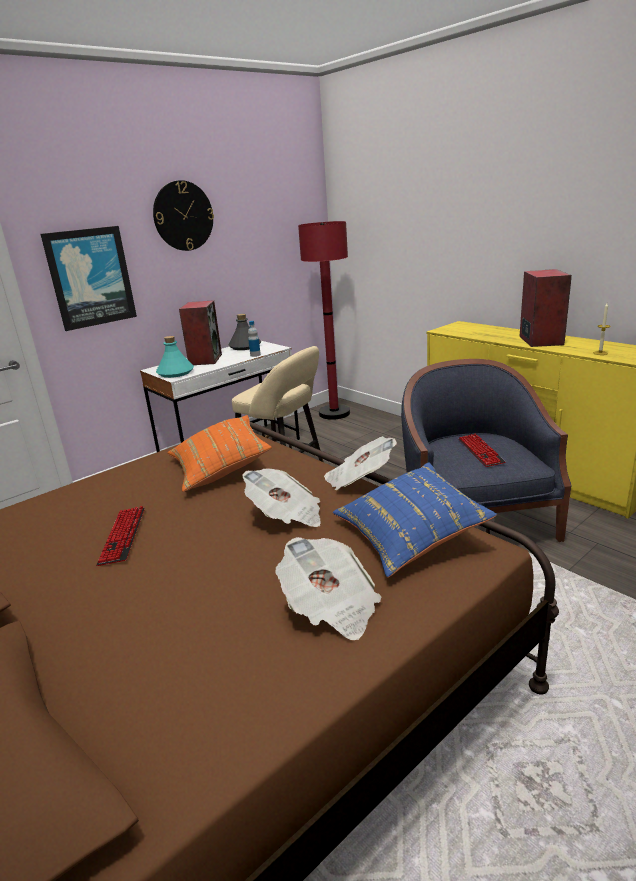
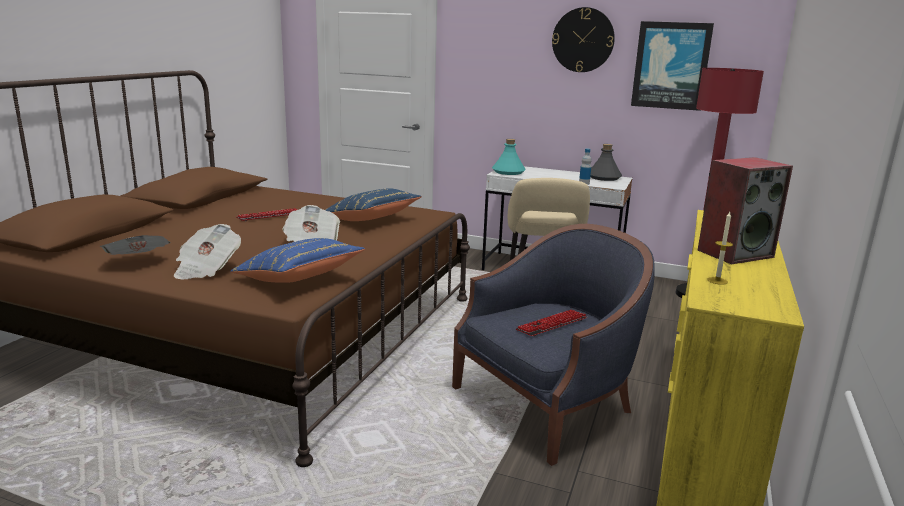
camera: 60 degrees right, 5 degrees down
picture [41,226,137,331] -> picture moved to [631,21,714,111]
orange pillow [168,415,272,492] -> blue pillow [325,188,422,221]
speaker [179,300,222,365] -> none
newspaper [324,436,397,490] -> newspaper moved to [100,235,170,255]

